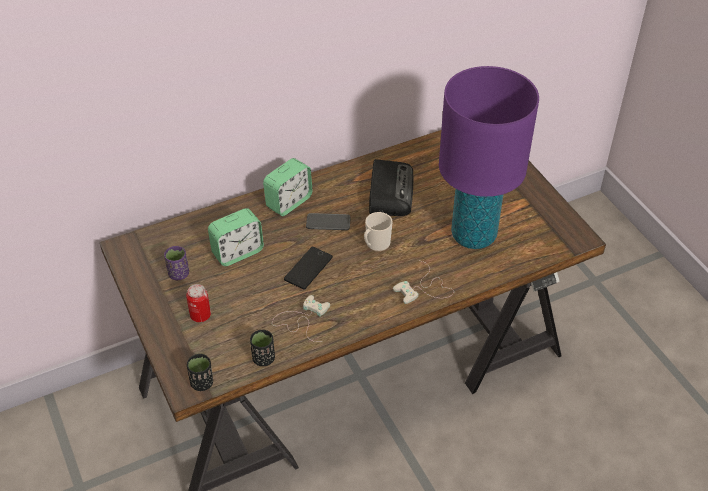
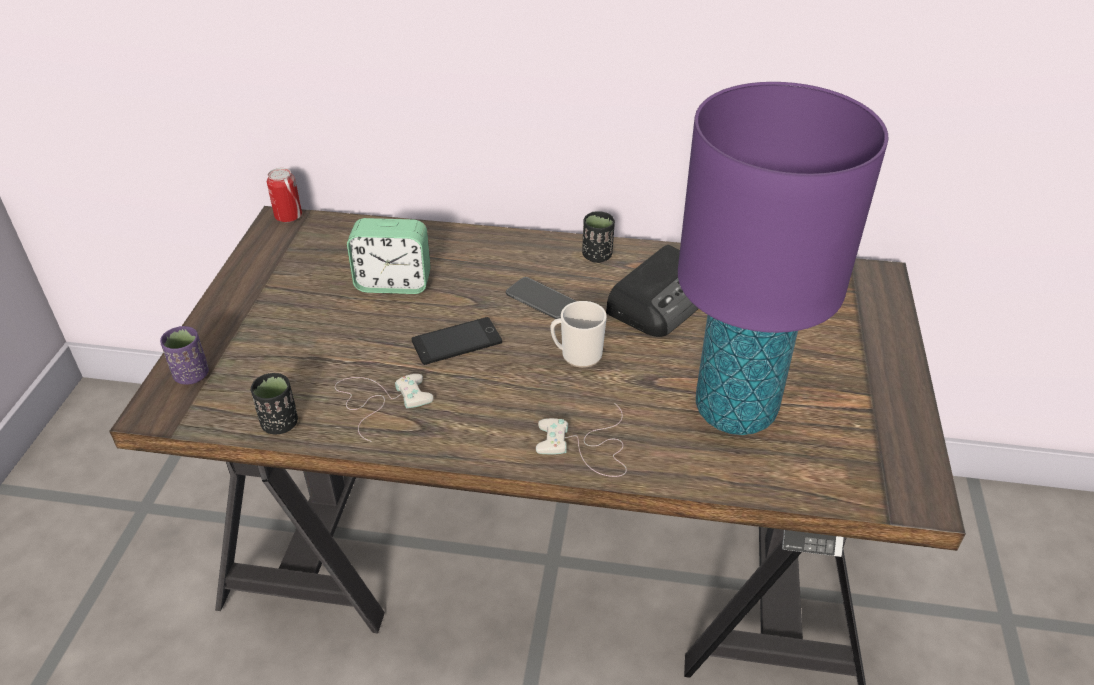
camera: 35 degrees right, 5 degrees down
purple cup [164,246,189,280] -> purple cup moved to [160,326,209,385]
can [186,284,211,322] -> can moved to [267,168,302,222]
black cup [187,354,213,391] -> black cup moved to [582,211,615,263]
alarm clock [263,158,312,216] -> none

